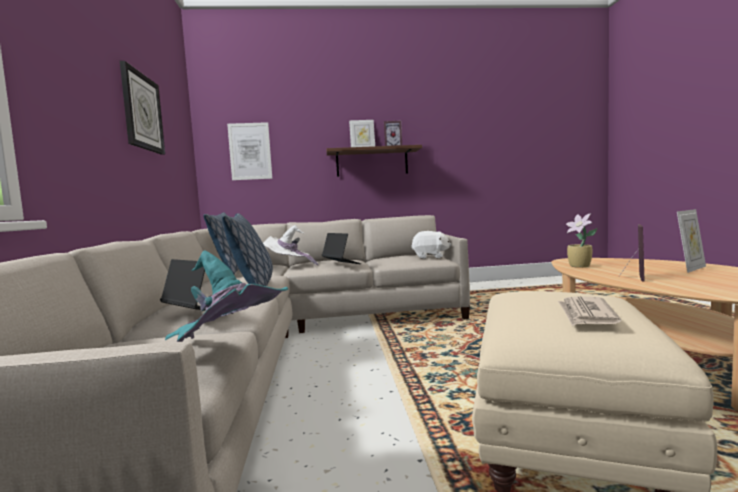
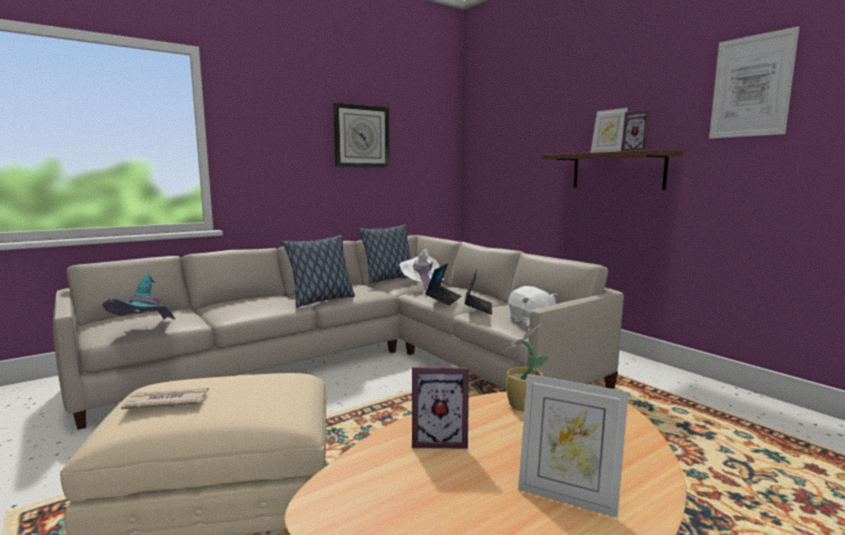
camera: 60 degrees right, 5 degrees up
laptop [160,259,233,314] -> laptop moved to [465,269,492,314]
picture [227,122,272,180] -> picture moved to [709,26,799,138]

